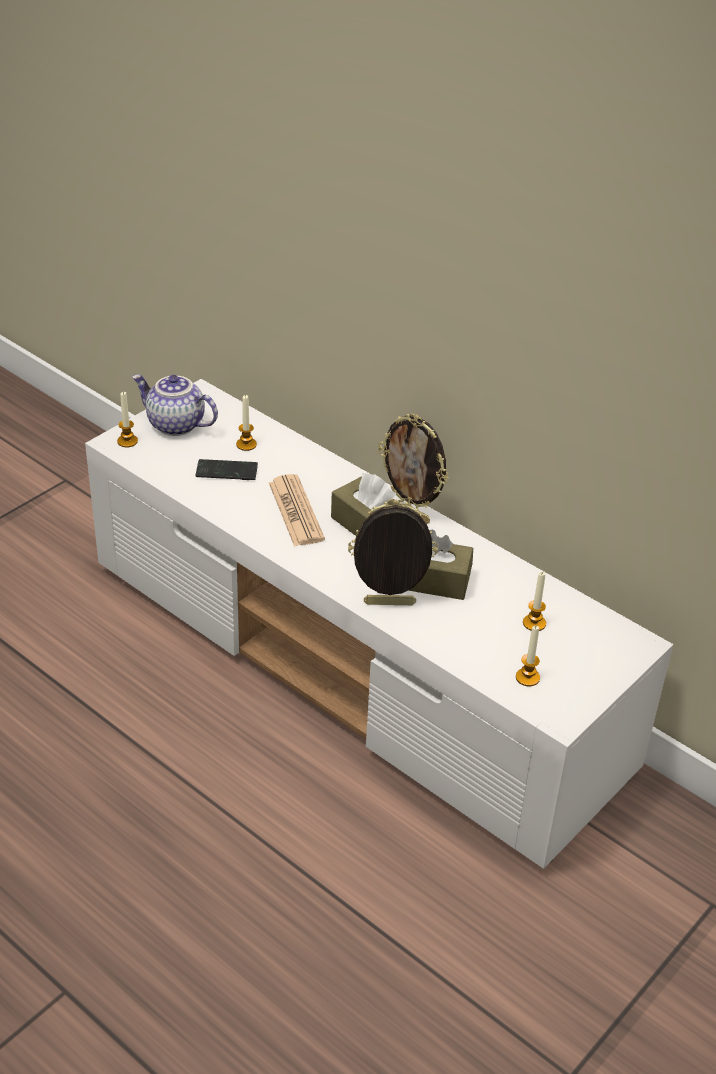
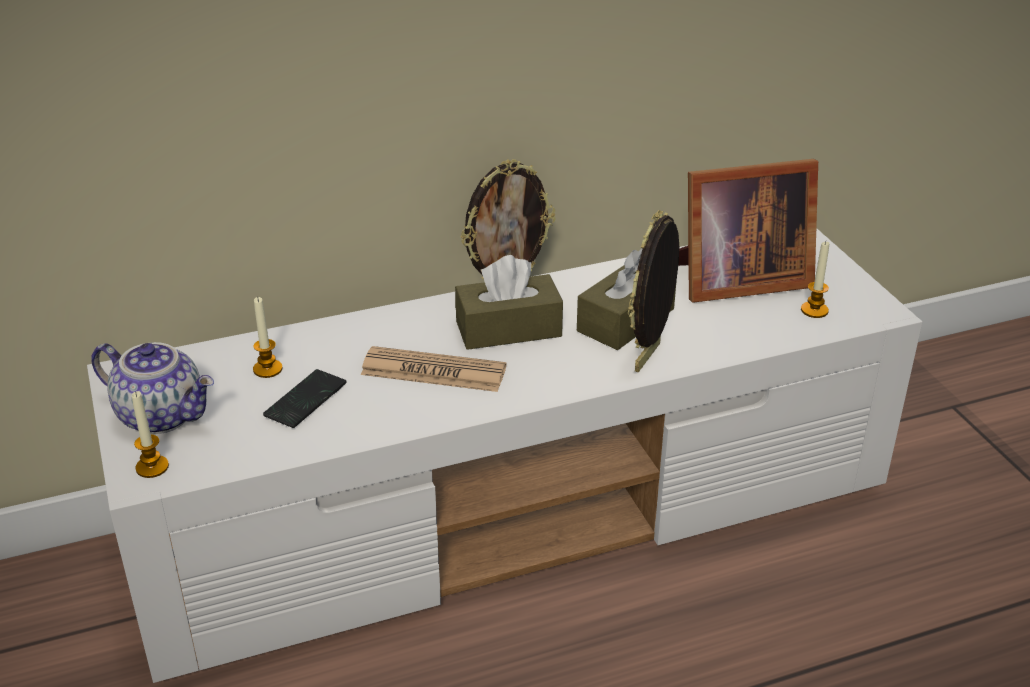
camera: 60 degrees left, 5 degrees down
teapot [132,374,218,436] -> teapot turned 120 degrees counterclockwise [91,342,214,434]
candle [523,572,546,631] -> picture frame [678,159,818,303]

